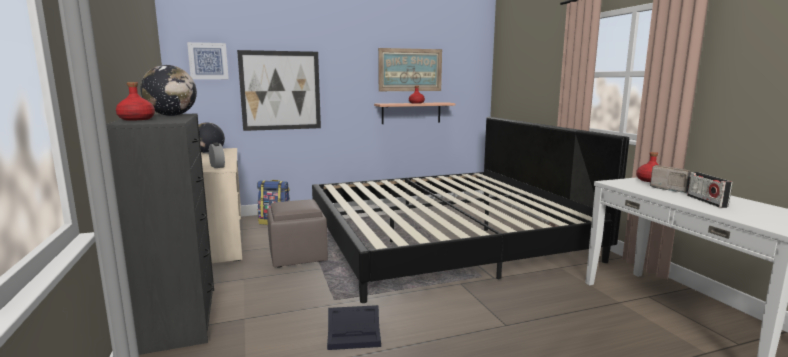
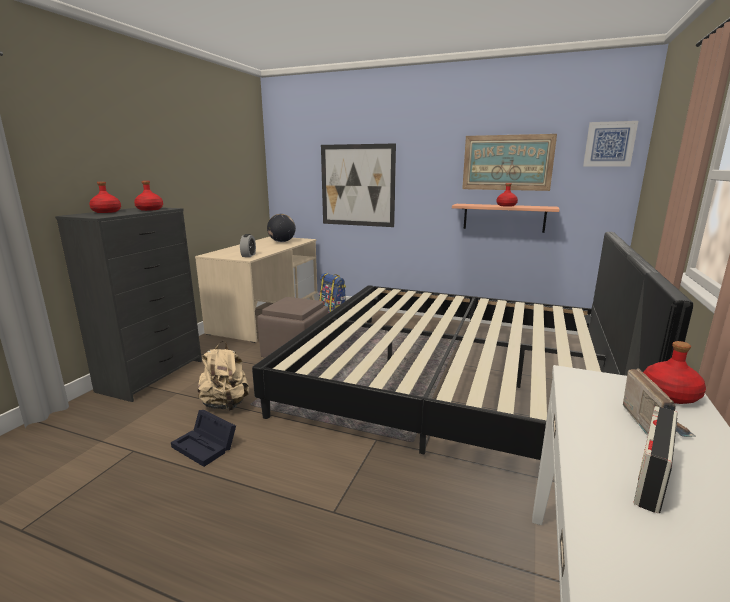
camera: 40 degrees right, 5 degrees up
globe [140,65,197,116] -> red bottle [134,181,163,211]
picture [187,42,229,79] -> picture moved to [583,121,638,167]
none -> beige backpack [197,341,249,411]

